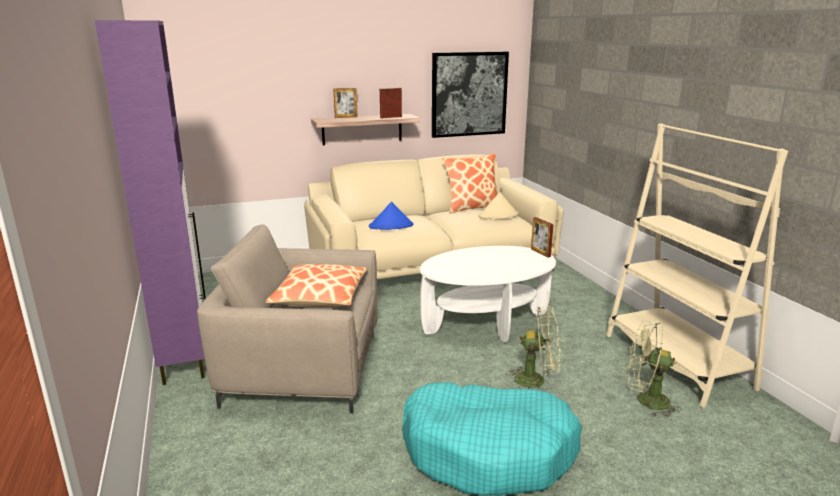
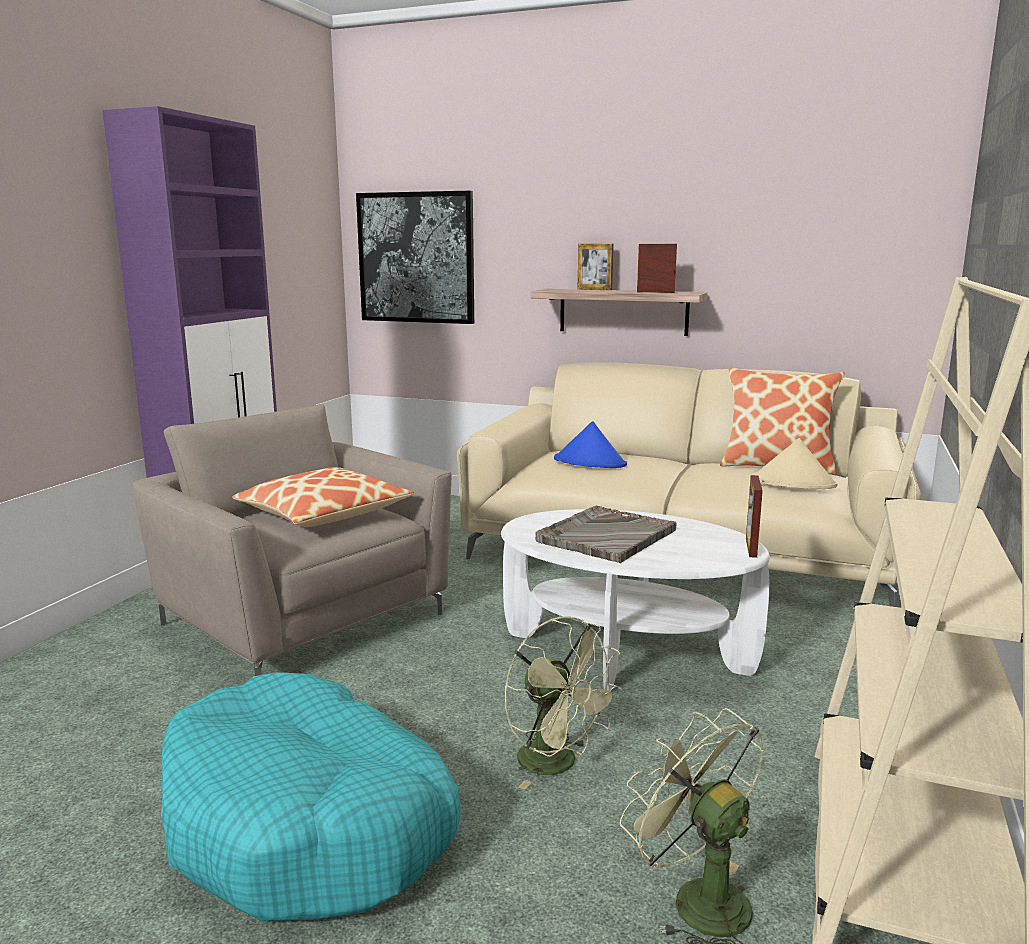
camera: 40 degrees right, 5 degrees down
picture [432,52,509,138] -> picture moved to [356,191,474,324]
none -> grey tray [535,506,677,563]

